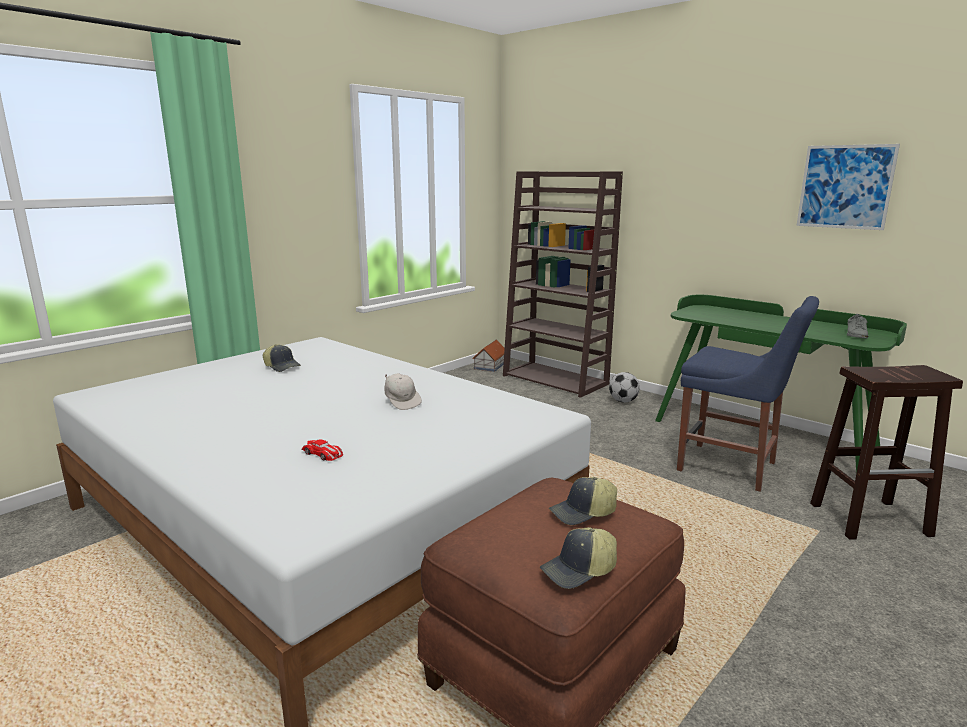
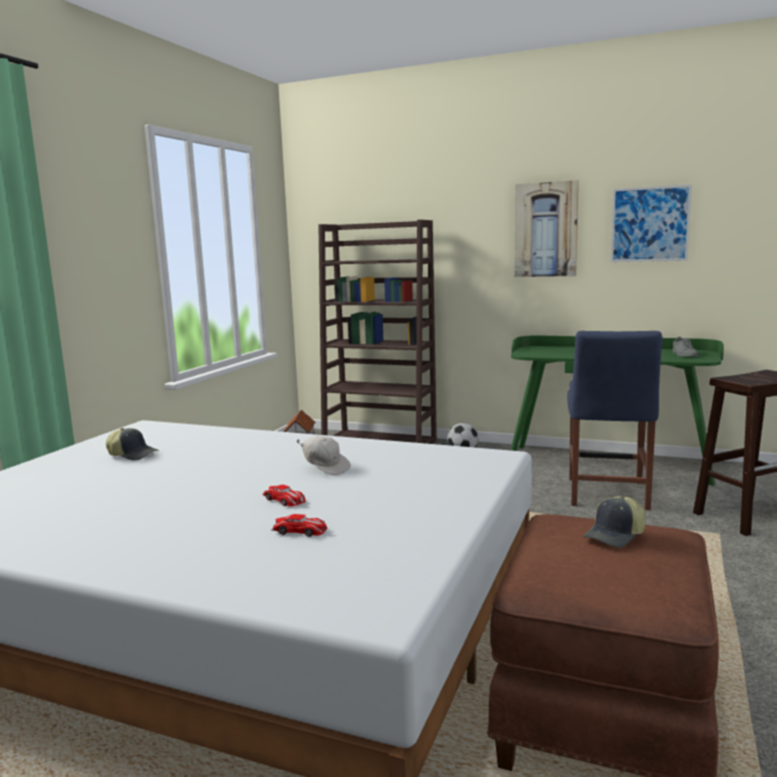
camera: 20 degrees left, 5 degrees down
cap [540,527,617,589] -> none
blue chair [677,296,819,492] -> blue chair turned 90 degrees clockwise [567,331,662,510]
none -> toy car [262,485,306,506]
none -> picture [515,180,579,277]

